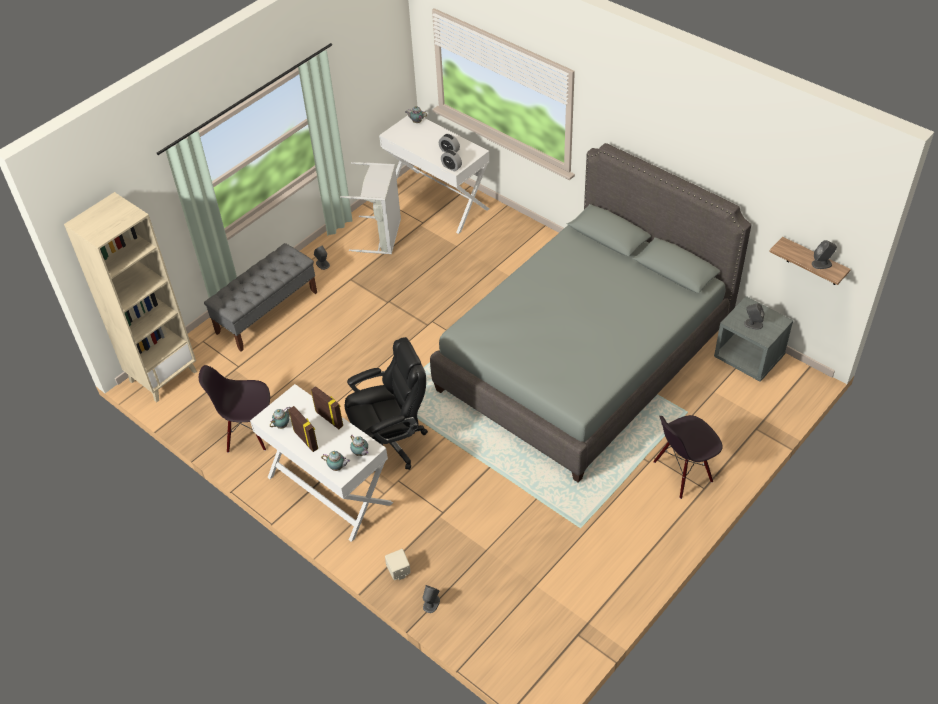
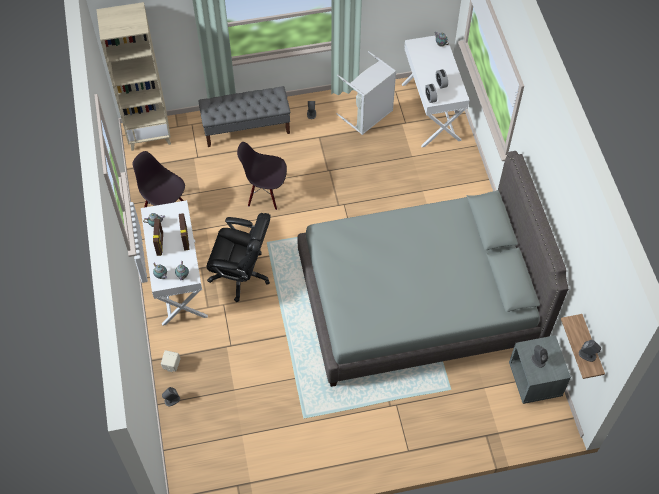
camera: 35 degrees right, 10 degrees up
black chair [653,415,723,499] -> black chair moved to [237,142,287,210]

